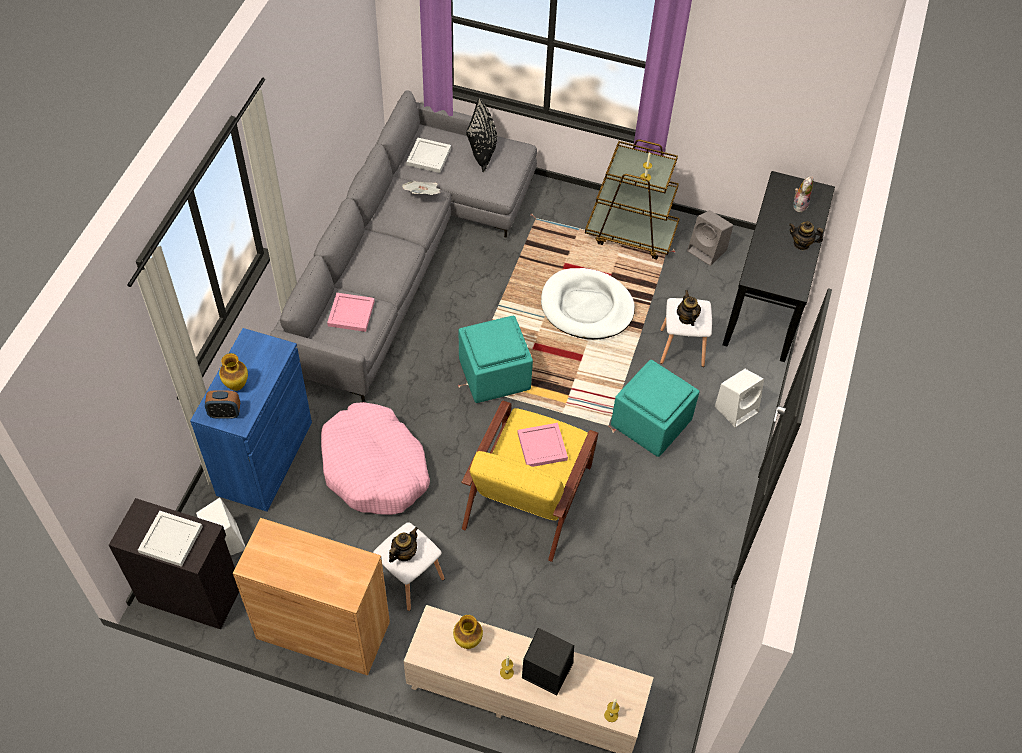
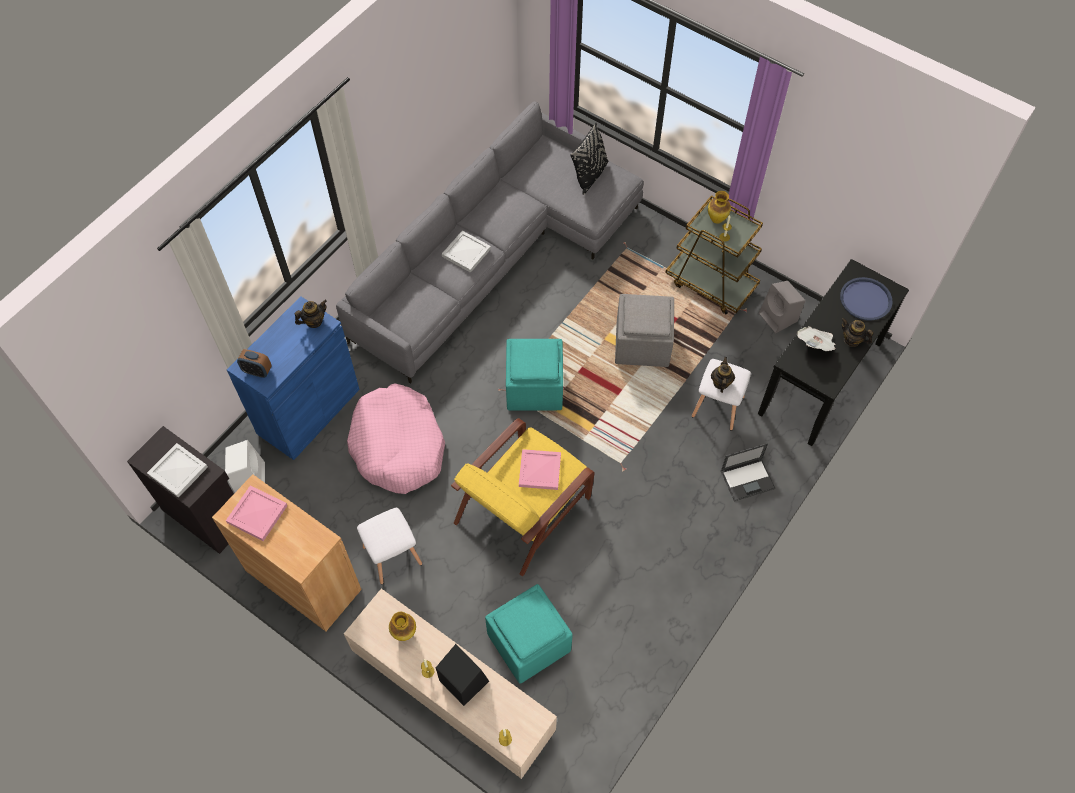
camera: 20 degrees right, 5 degrees up
vase [219,353,248,391] -> vase moved to [708,191,731,224]
pink tray [327,293,375,332] -> pink tray moved to [226,485,288,541]
teapot [389,527,418,562] -> teapot moved to [295,300,327,328]
newspaper [402,181,440,195] -> newspaper moved to [797,326,835,352]
white tray [406,138,451,173] -> white tray moved to [442,231,491,273]
white dog bed [541,268,635,340] -> grey ottoman [615,294,674,367]
turquoise ottoman [611,360,699,457] -> turquoise ottoman moved to [485,584,573,684]
white speaker [715,369,764,428] -> laptop [721,443,776,502]
plush toy [793,176,813,213] -> blue tray [840,277,893,320]

